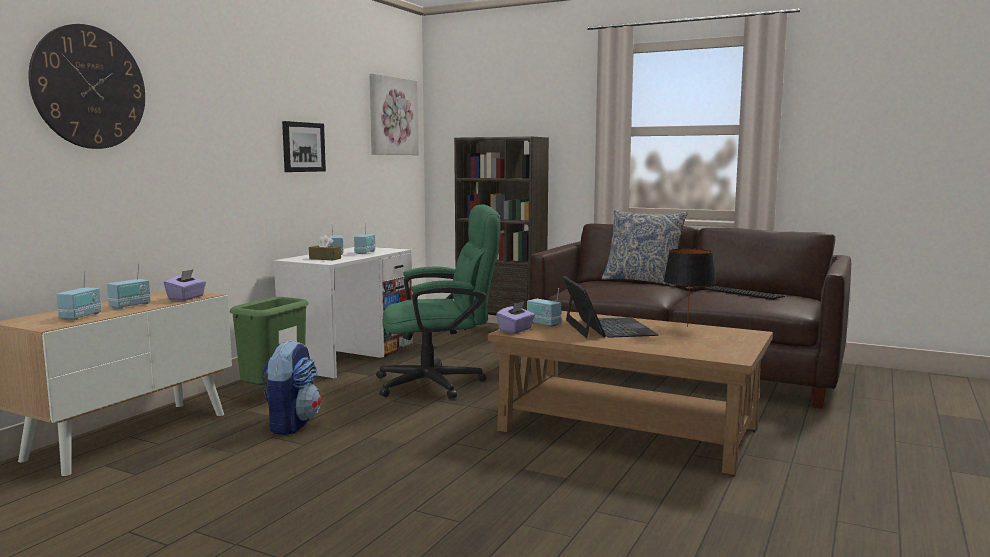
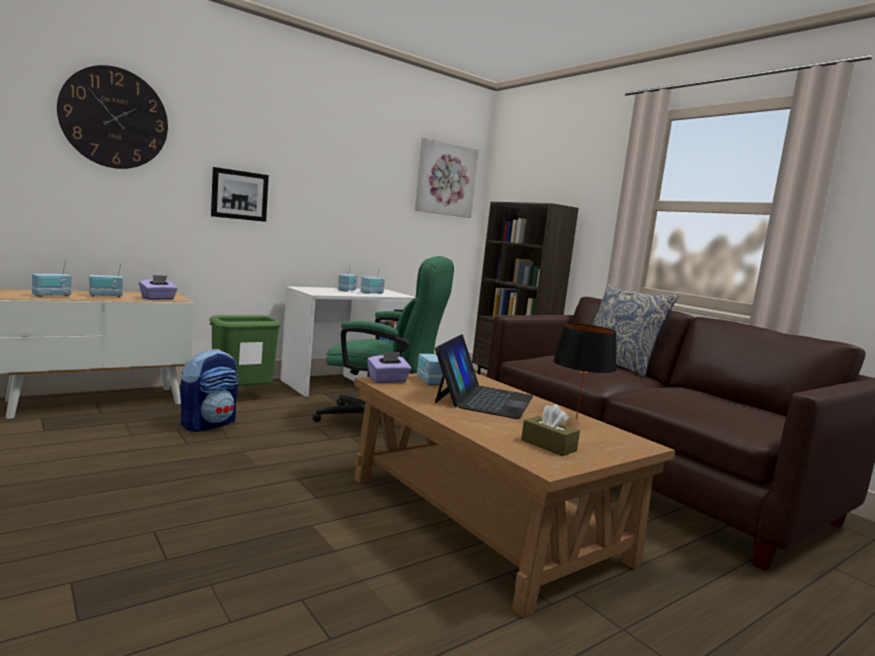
camera: 25 degrees right, 0 degrees up
picture [282,121,326,172] -> picture moved to [211,167,269,222]
brown tissue box [309,235,341,260] -> brown tissue box moved to [521,404,580,456]
keyboard [704,286,785,300] -> none

